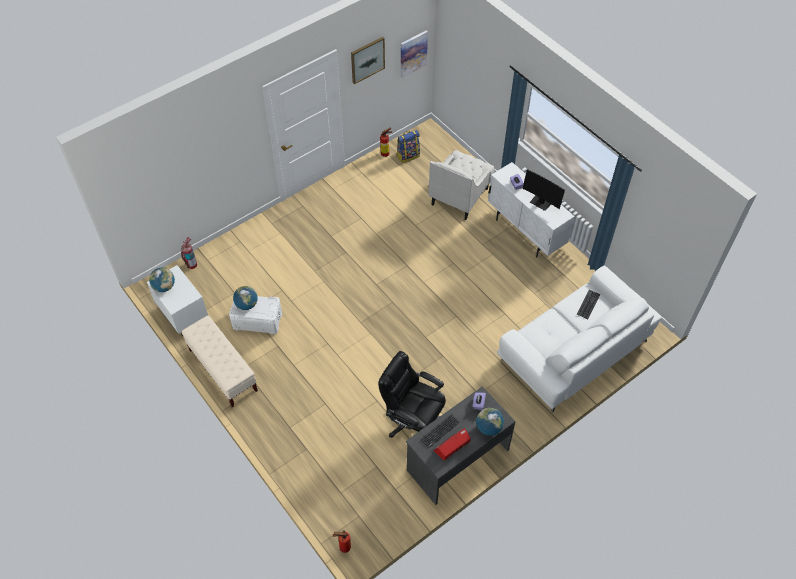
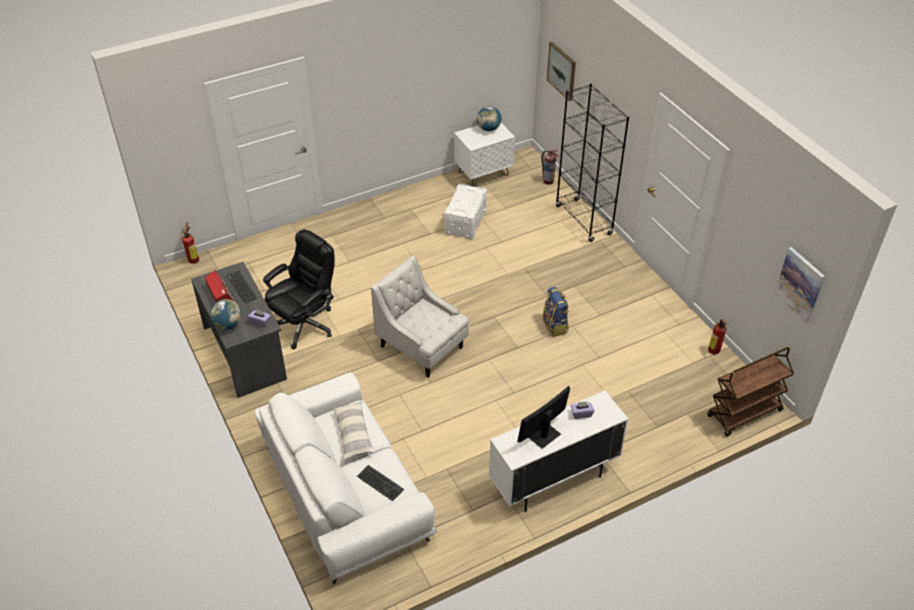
camera: 100 degrees right, 10 degrees down
beige bench [182,316,258,407] -> none
globe [233,286,258,310] -> none
picture [351,37,385,84] -> picture moved to [547,42,576,101]
backpack [397,130,420,163] -> backpack moved to [543,287,569,337]
white armchair [429,150,494,220] -> white armchair moved to [371,255,469,378]
none -> pillow [332,402,375,459]
none -> black bookcase [556,84,629,242]
none -> brown cart [707,347,794,437]

